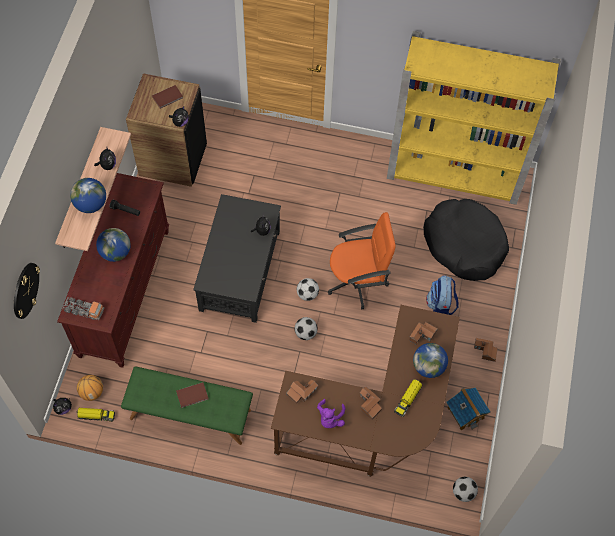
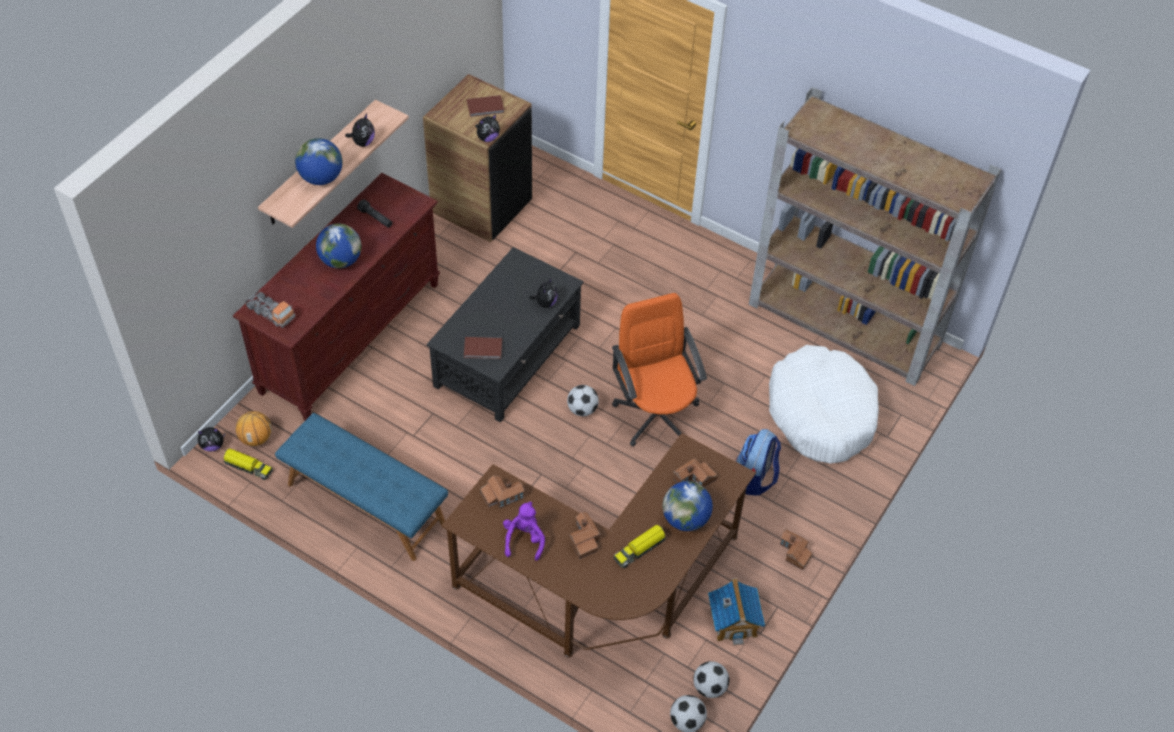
camera: 20 degrees right, 10 degrees down
wall clock [14,263,40,319] -> none
green bench [121,366,253,445] -> blue bench [275,413,448,561]
brown book [176,382,208,408] -> brown book moved to [464,337,502,359]
football [295,317,318,340] -> football moved to [693,661,730,698]
purple plush toy [317,399,346,428] -> purple plush toy turned 150 degrees clockwise [503,501,545,561]
orange office chair [328,212,396,310] -> orange office chair turned 120 degrees counterclockwise [612,293,707,447]
yellow bookcase [387,31,561,205] -> brown bookcase [749,87,1001,386]
black dog bed [424,199,509,281] -> white dog bed [769,345,879,464]

